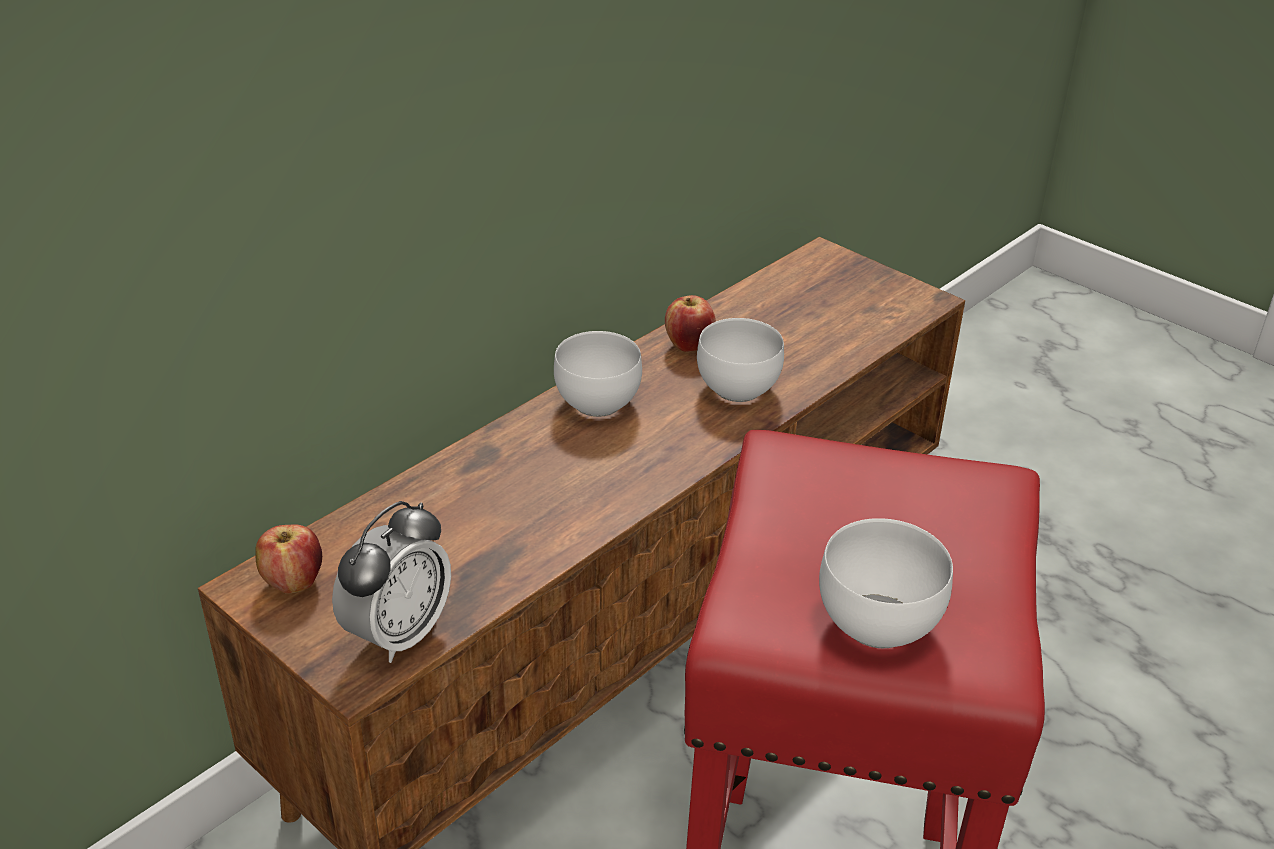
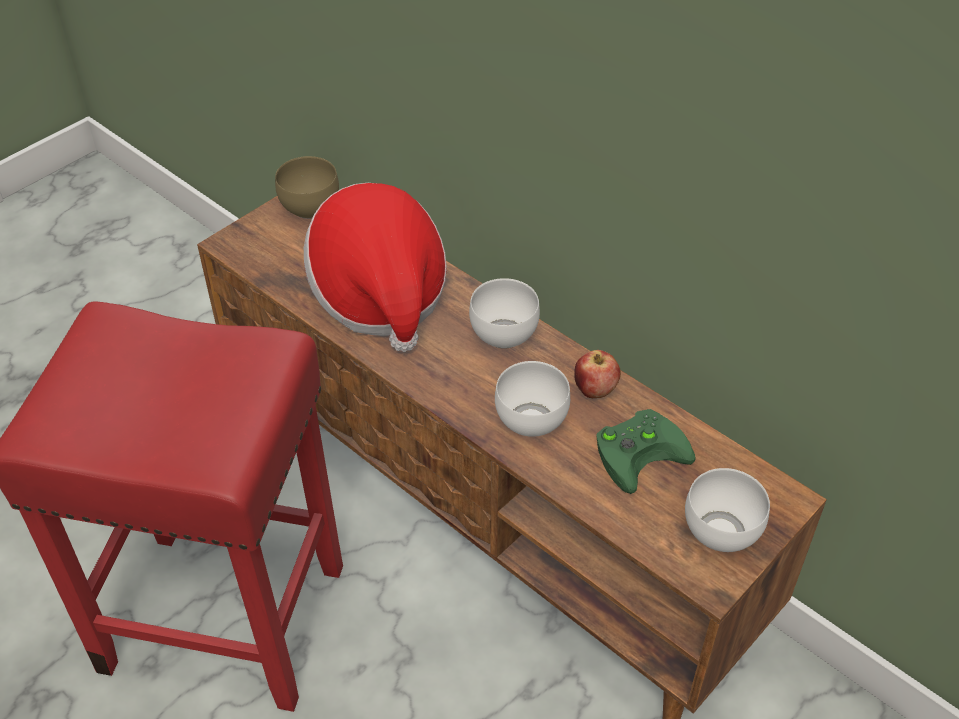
camera: 90 degrees right, 10 degrees up
apple [255,524,322,594] -> brown bowl [275,156,339,219]
alarm clock [332,501,451,663] -> none
white bowl [819,518,953,648] -> white bowl moved to [685,468,770,552]
none -> hat [304,183,447,352]
none -> green game controller [596,409,695,494]

